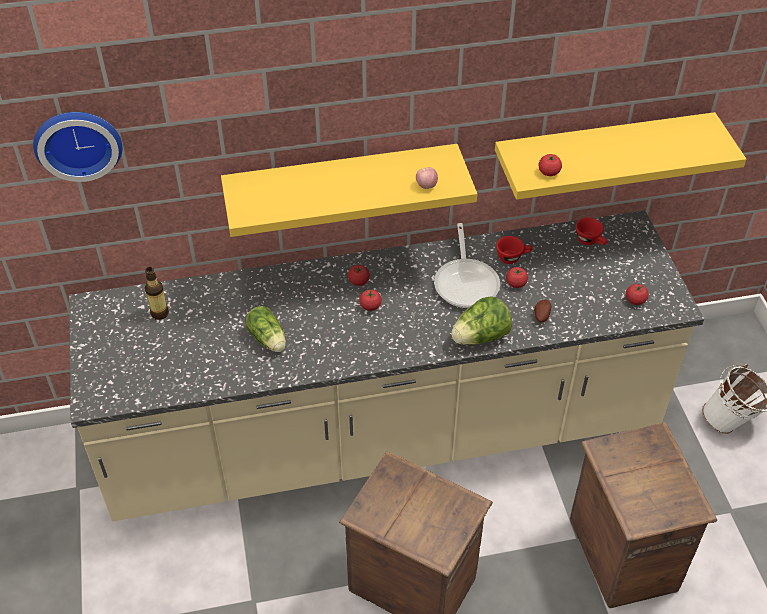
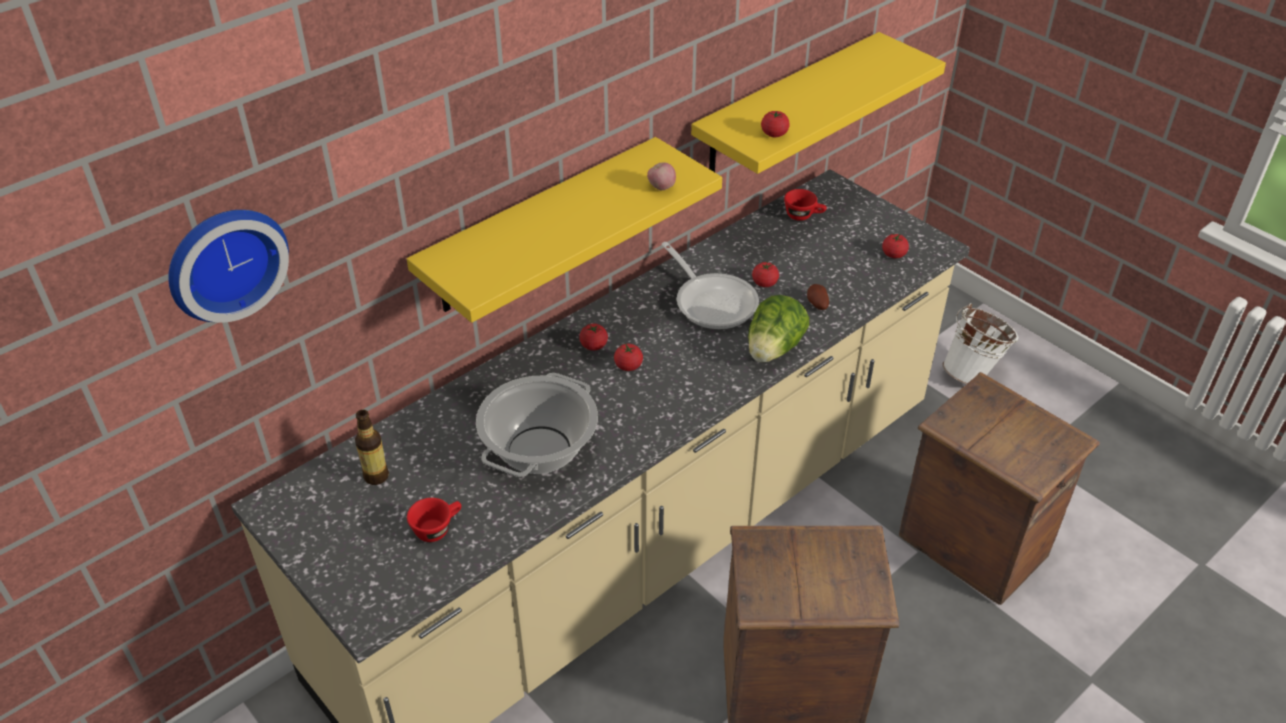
camera: 30 degrees left, 5 degrees down
lettuce [246,306,286,352] -> cooking pot [476,373,598,477]
red cup [496,236,532,264] -> red cup moved to [407,498,461,542]

